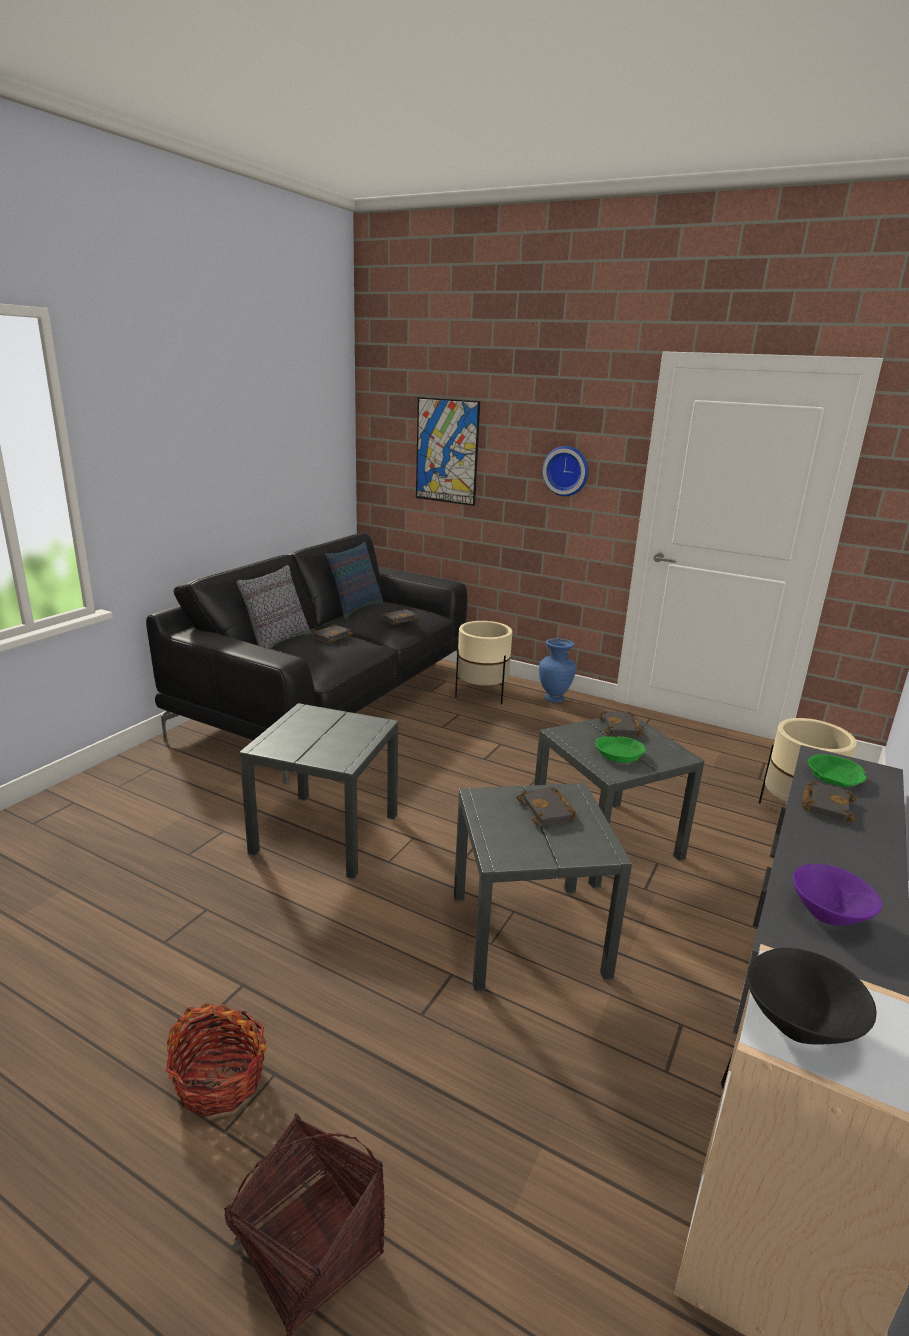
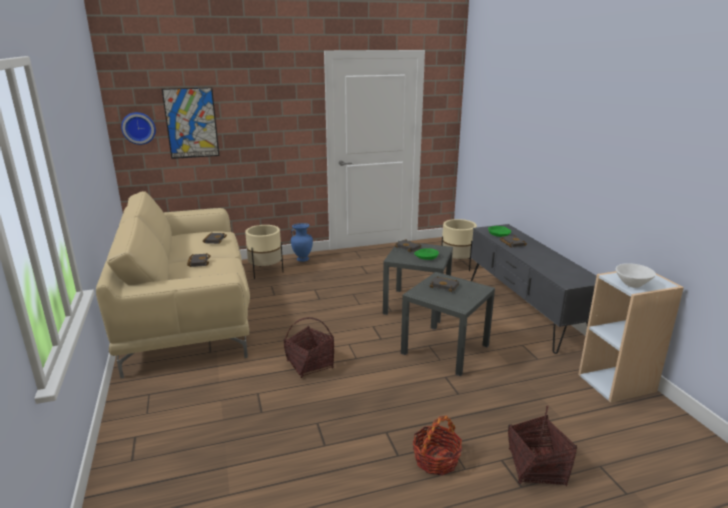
camera: 45 degrees left, 0 degrees up
black sofa [146,533,467,784] -> beige sofa [96,191,250,379]
grey pillow [236,565,311,649] -> none
grey side table [239,703,398,879] -> basket [283,317,334,378]
blue pillow [325,543,383,620] -> none
wall clock [542,446,589,496] -> wall clock moved to [121,112,156,145]
black bowl [747,948,876,1045] -> white bowl [616,263,656,288]
purple bowl [793,864,882,926] -> none

